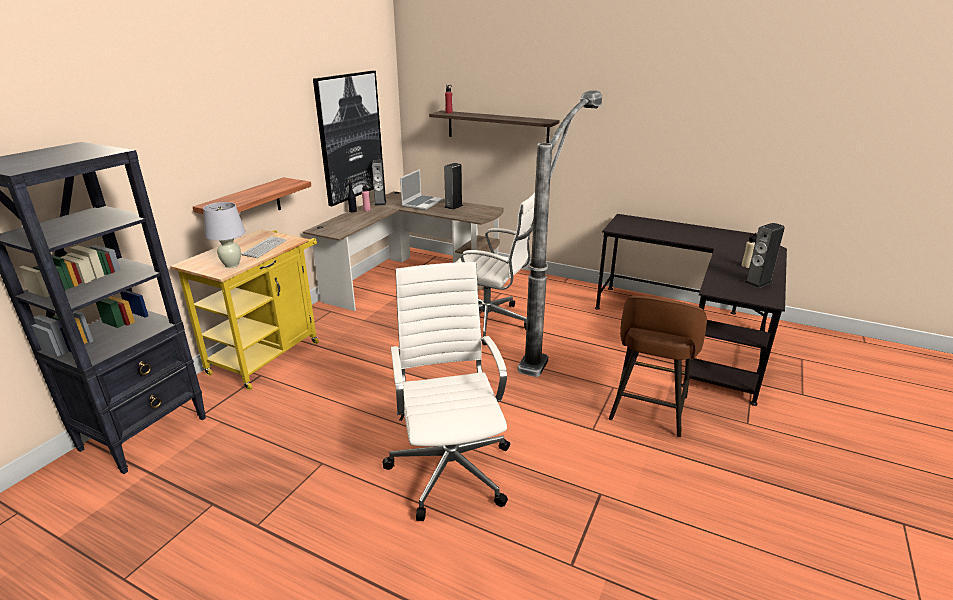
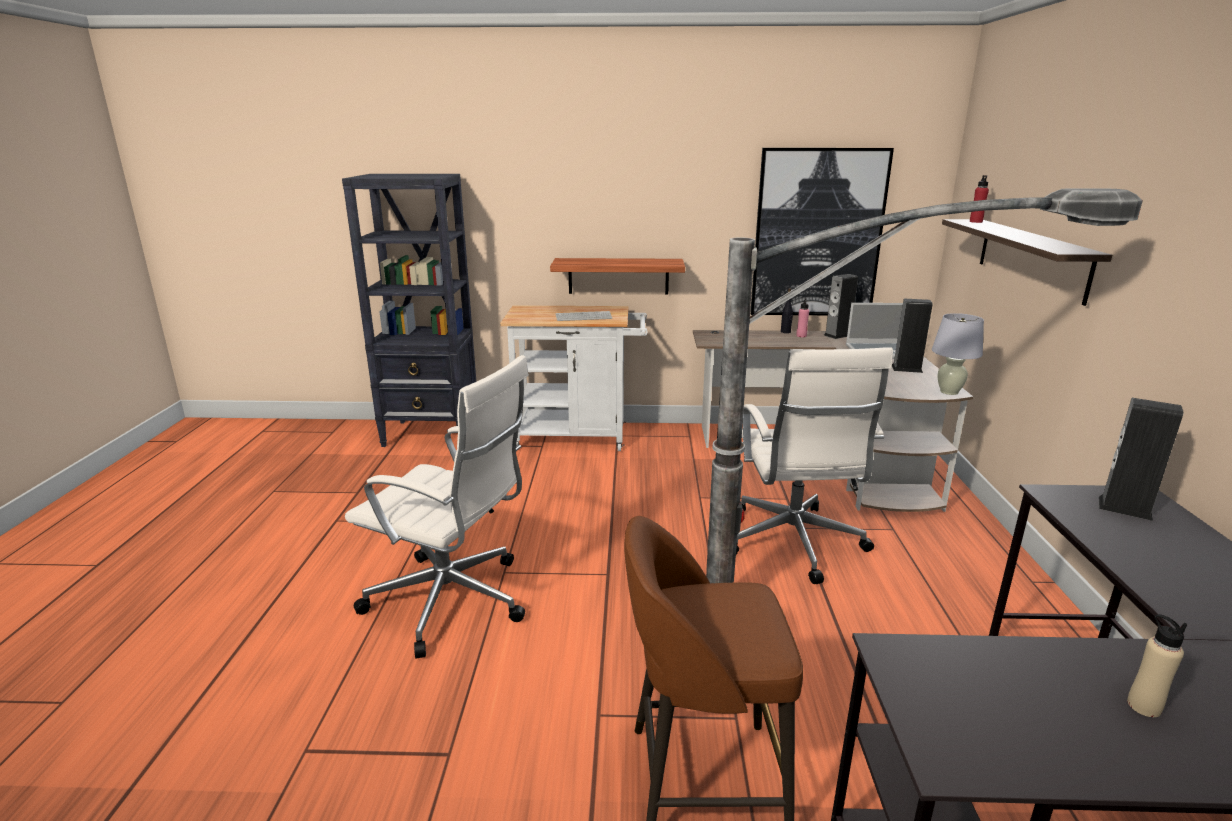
camera: 65 degrees right, 5 degrees down
yellow cart [170,229,319,390] -> white cart [500,305,647,451]
white table lamp [203,202,245,268] -> white table lamp moved to [932,313,984,395]
white office chair [383,262,510,521] -> white office chair turned 60 degrees clockwise [345,355,529,659]
speaker [744,223,785,288] -> speaker moved to [1099,398,1183,521]

